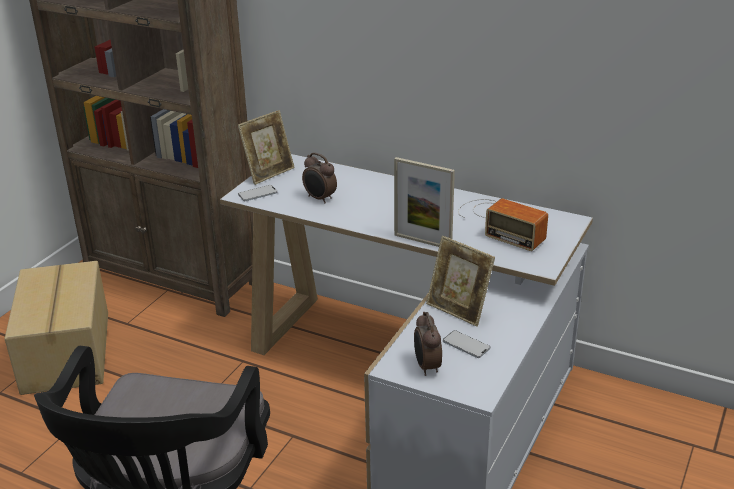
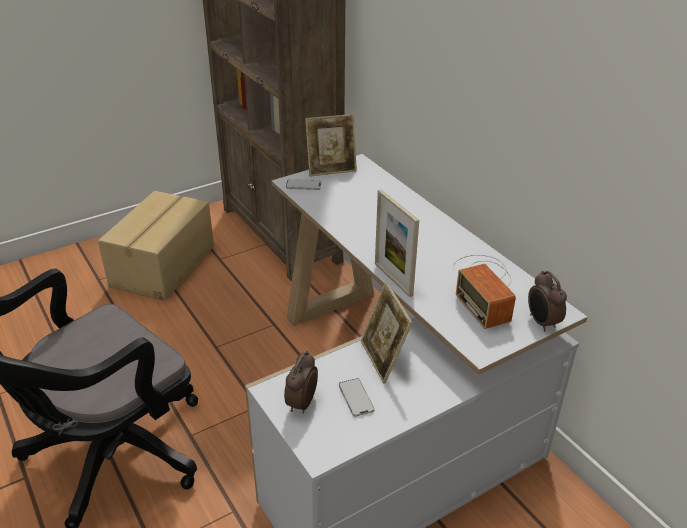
camera: 30 degrees right, 5 degrees up
alarm clock [302,153,337,203] -> alarm clock moved to [528,271,567,332]

